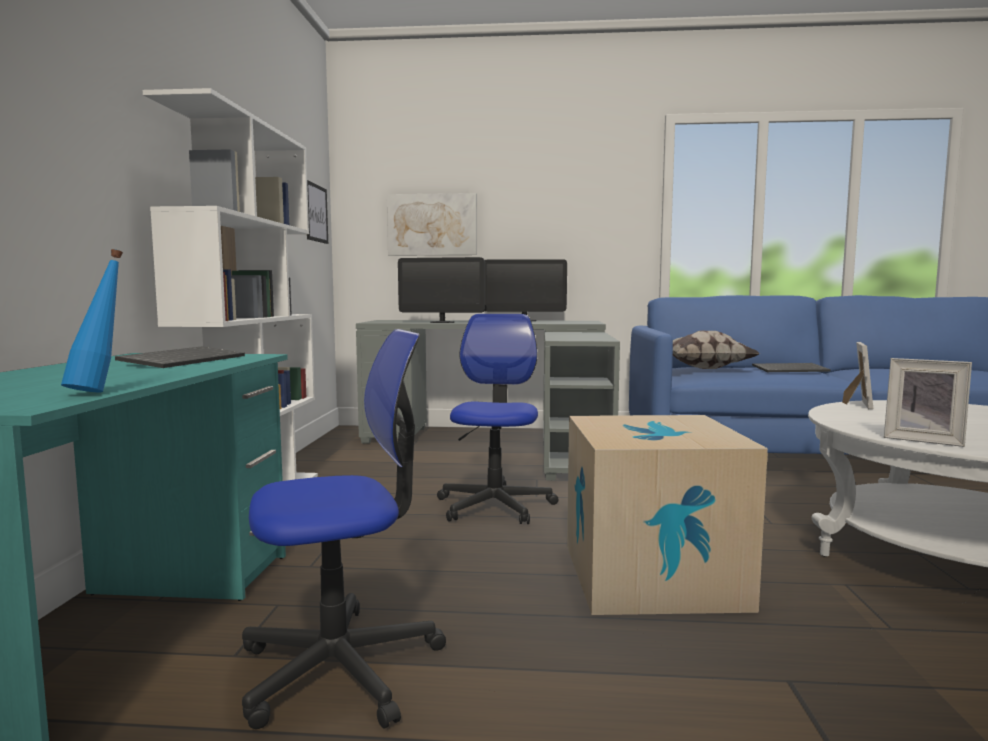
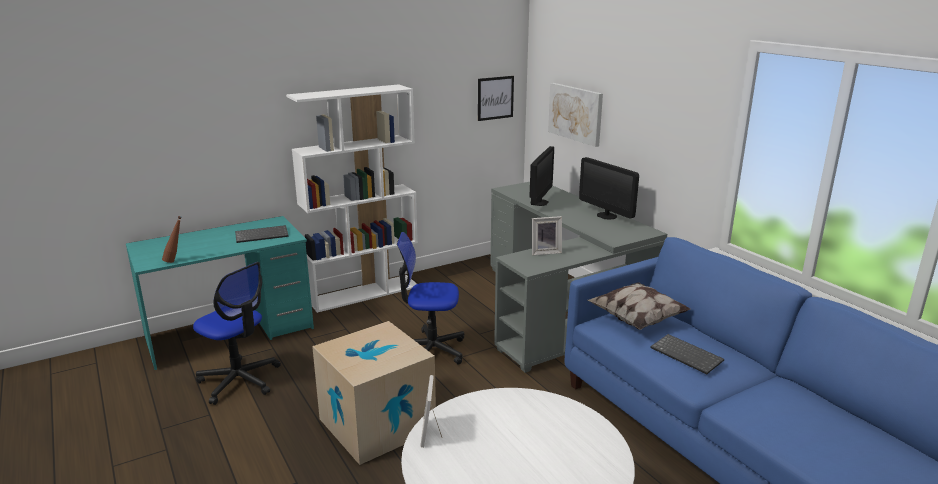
camera: 55 degrees right, 15 degrees up
blue bottle [61,249,123,392] -> brown bottle [162,216,182,263]
monitor [398,257,485,323] -> monitor turned 135 degrees counterclockwise [529,146,554,206]
office chair [437,314,559,524] -> office chair turned 150 degrees counterclockwise [397,232,464,365]
picture frame [842,342,873,409] -> picture frame moved to [532,216,562,255]

